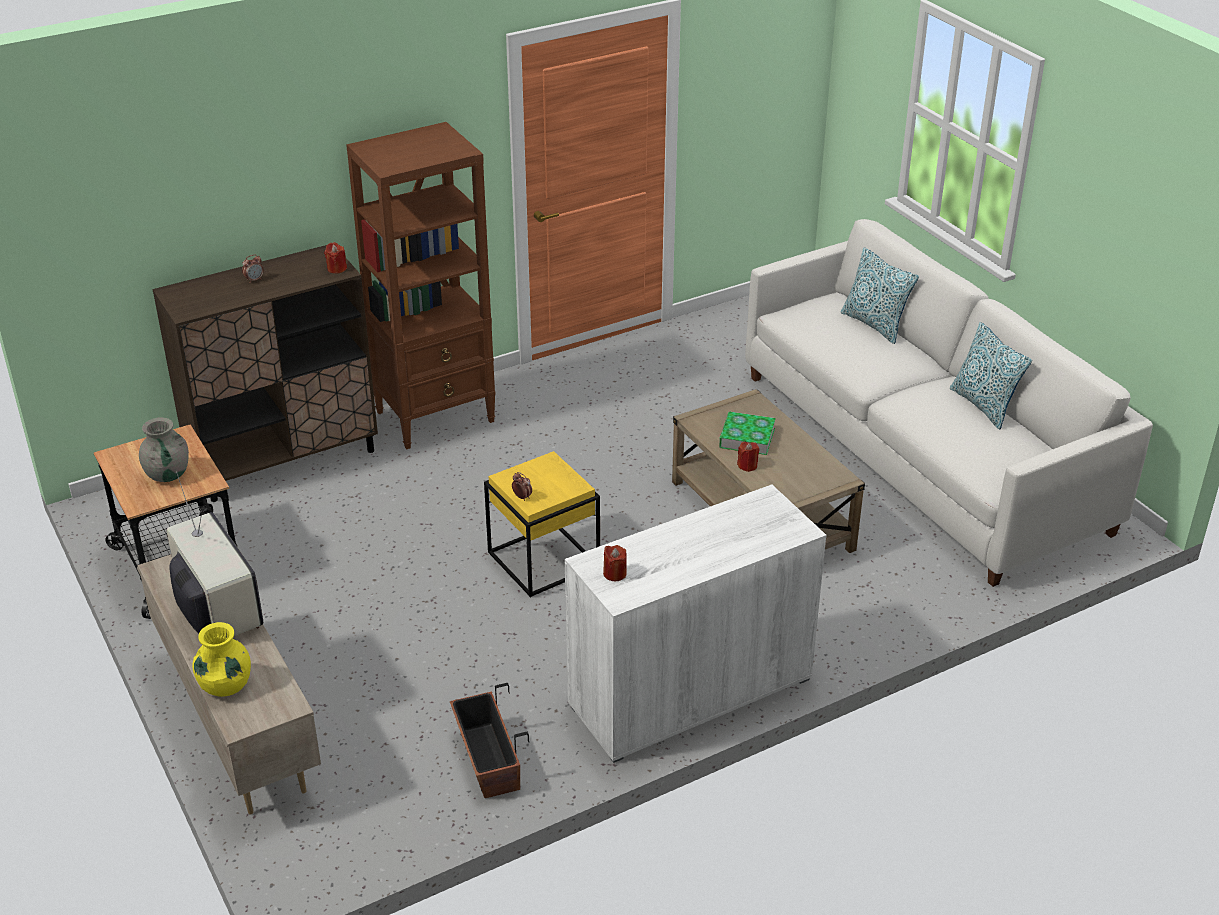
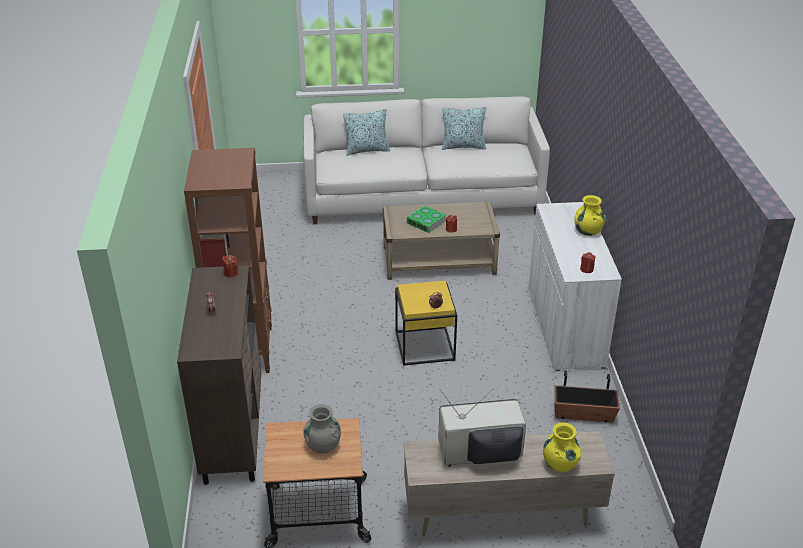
camera: 65 degrees left, 0 degrees up
none -> yellow vase [574,195,606,236]

